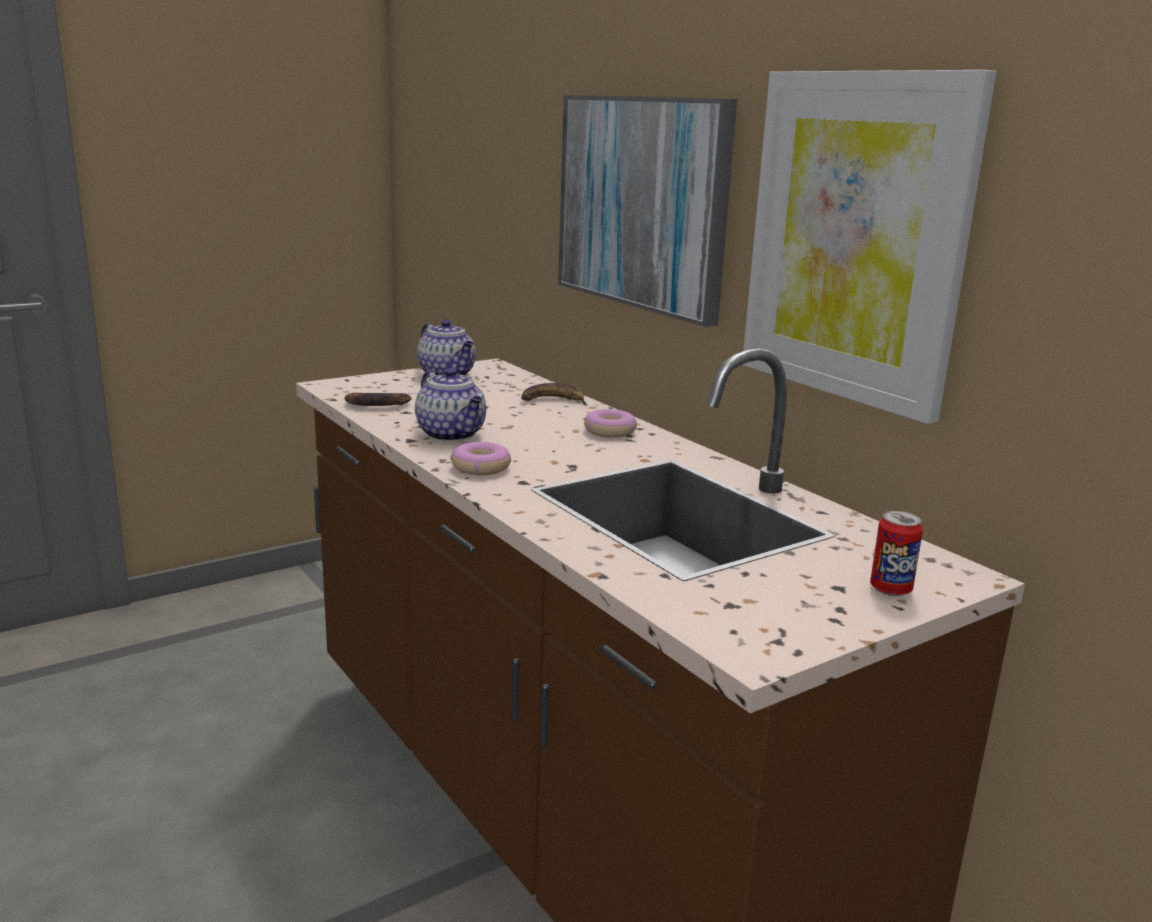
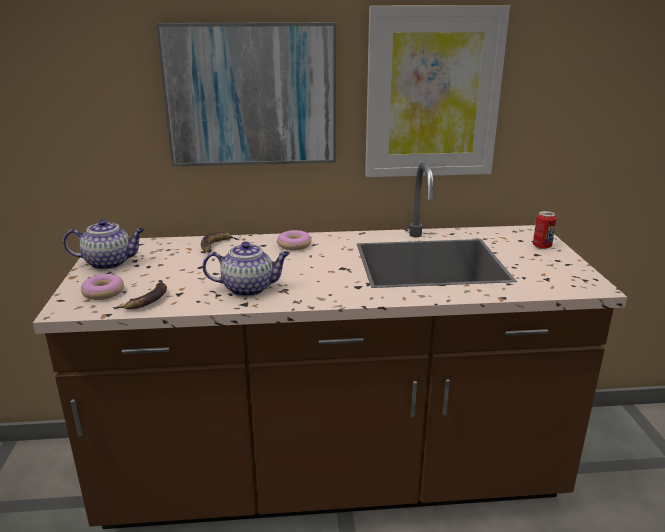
camera: 60 degrees left, 5 degrees up
donut [450,442,511,475] -> donut moved to [81,274,124,300]

